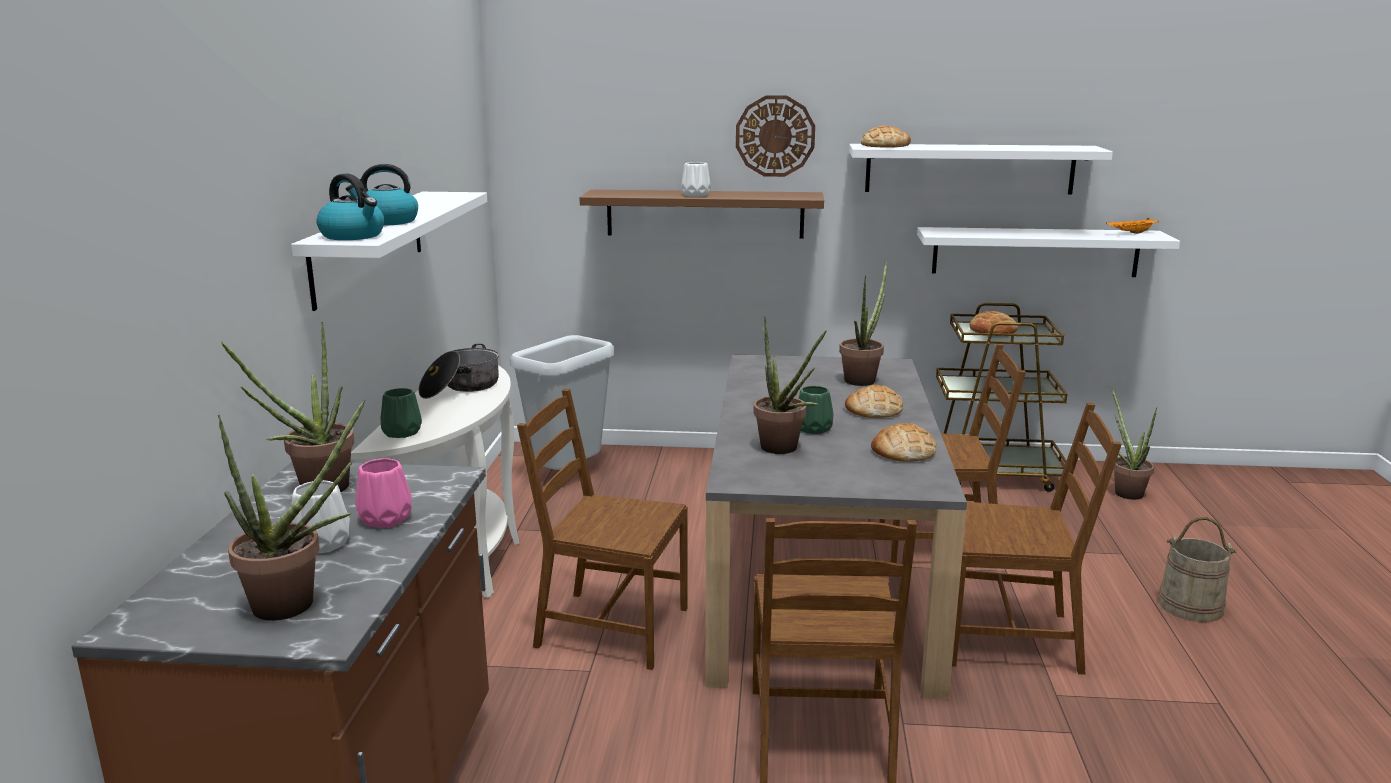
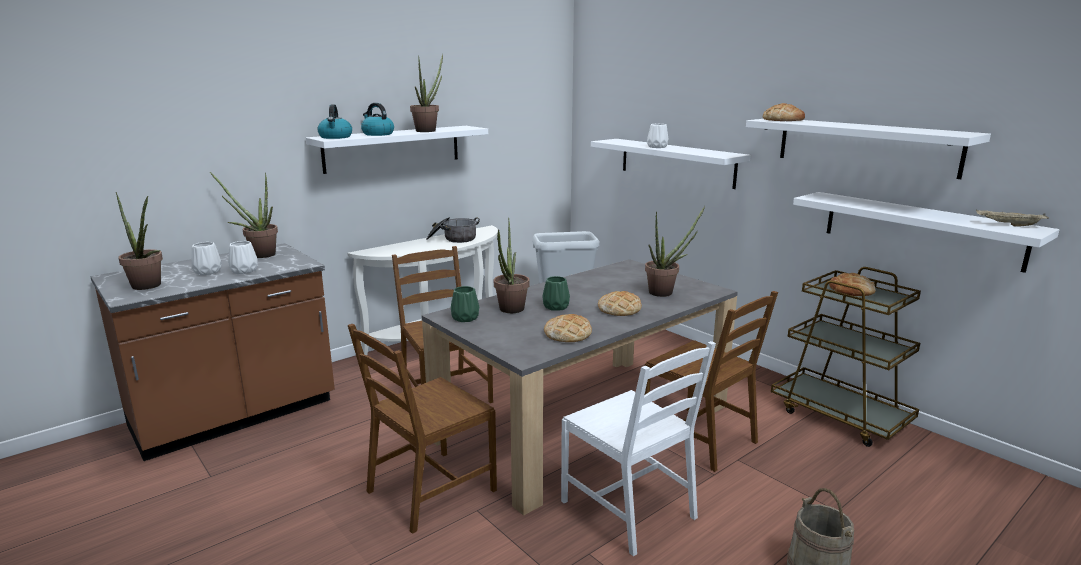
camera: 45 degrees right, 0 degrees up
pink vase [355,458,412,528] -> white vase [228,241,258,274]
green vase [380,388,422,438] -> green vase moved to [451,286,479,322]
brown shelf [580,190,824,239] -> white shelf [591,139,751,189]
wall clock [736,95,815,177] -> none
brown chair [952,403,1122,675] -> white chair [561,341,716,556]
orange tray [1106,218,1159,234] -> beige tray [976,210,1049,227]
potted plant [1111,387,1157,500] -> potted plant moved to [410,54,443,132]

